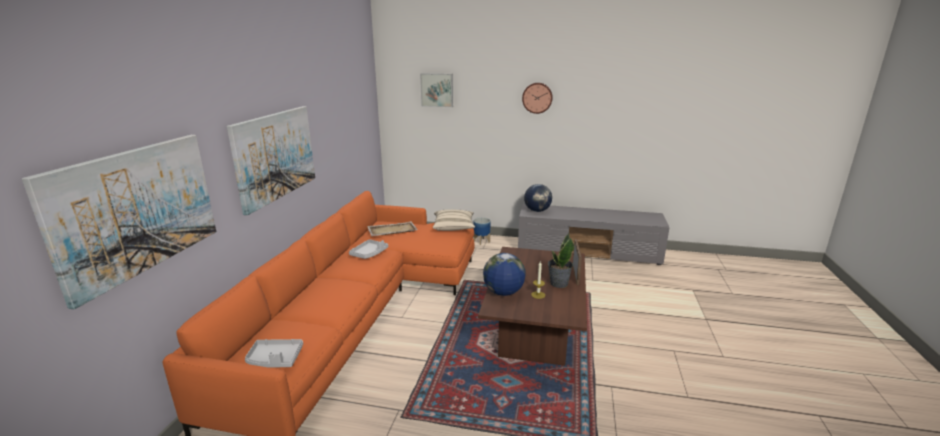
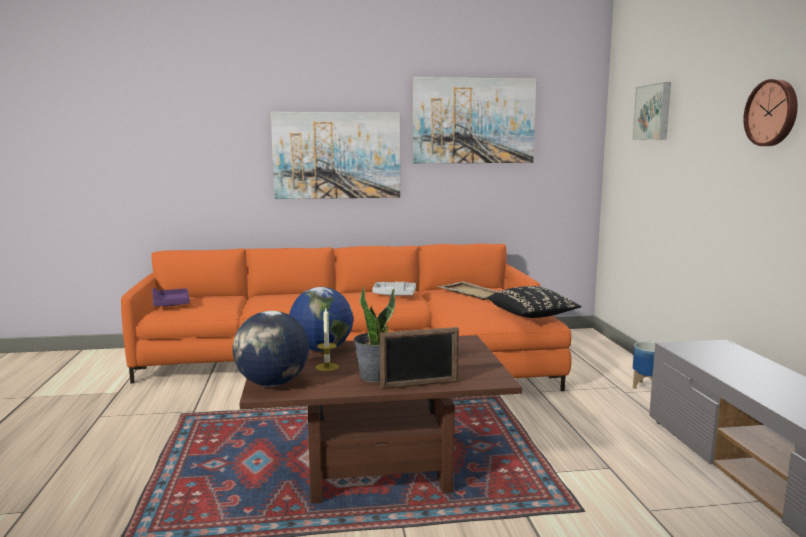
camera: 70 degrees right, 10 degrees down
picture [22,135,216,309] -> picture moved to [413,77,537,163]
grey tray [245,339,303,368] -> purple tray [152,288,190,306]
beige pillow [433,210,475,231] -> black pillow [488,286,581,318]
globe [524,184,552,212] -> globe moved to [232,311,309,387]

